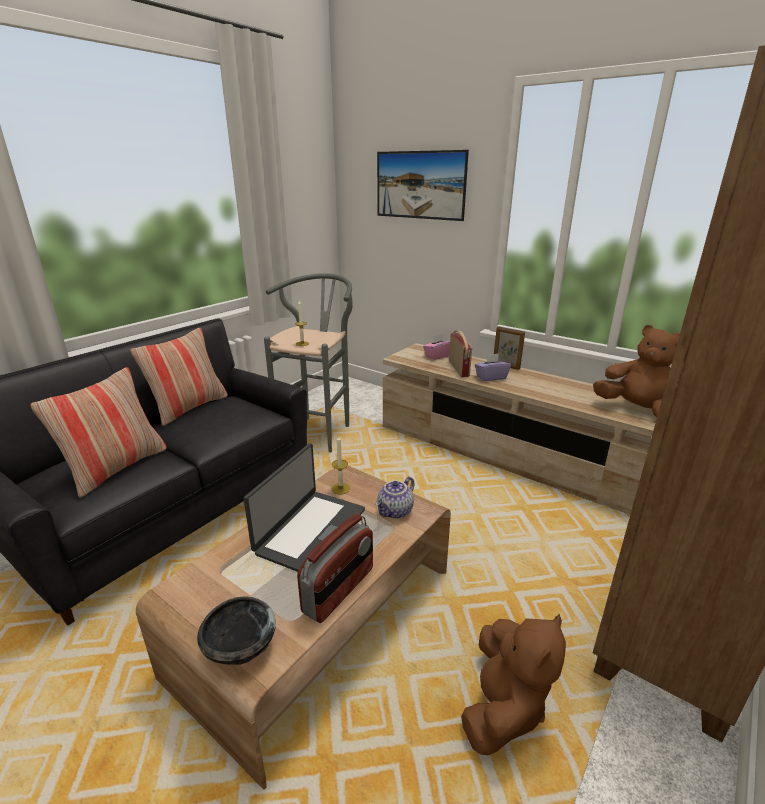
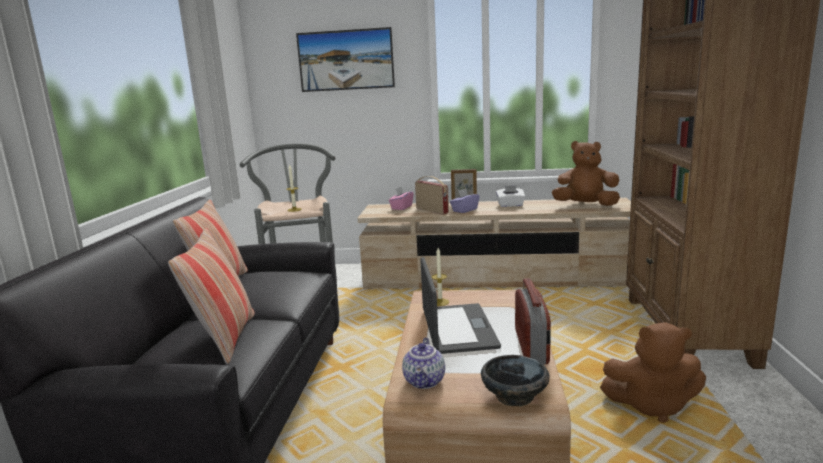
camera: 30 degrees left, 10 degrees down
teapot [375,476,415,519] -> teapot moved to [402,338,445,389]
brown plush toy [461,614,566,755] -> brown plush toy turned 105 degrees clockwise [600,322,706,423]
none -> white tissue box [496,185,525,207]

